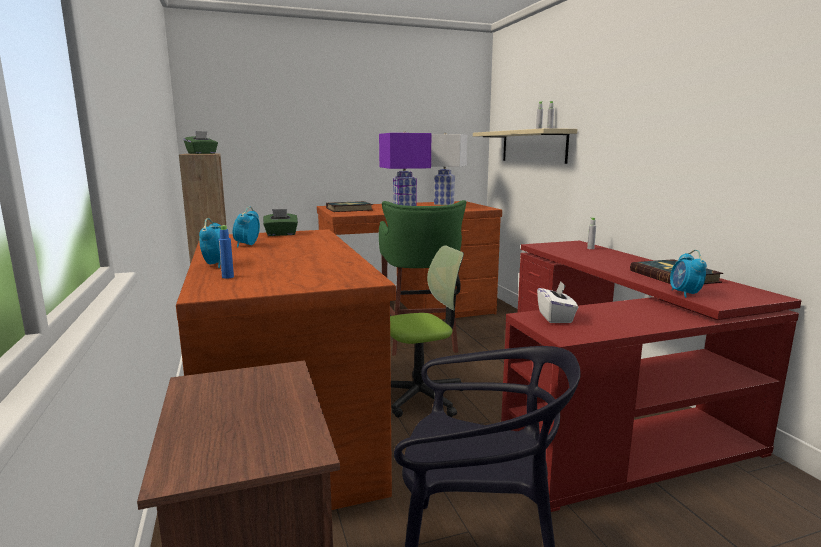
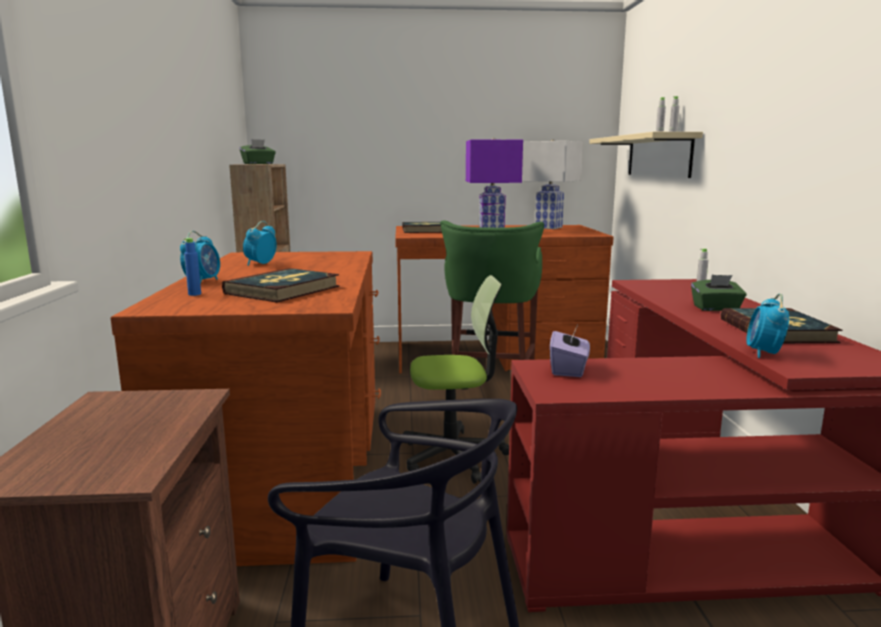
camera: 15 degrees right, 0 degrees up
green tissue box [263,209,298,236] -> green tissue box moved to [691,275,747,311]
white tissue box [537,282,578,323] -> purple tissue box [550,323,590,377]
none -> book [222,268,339,303]

